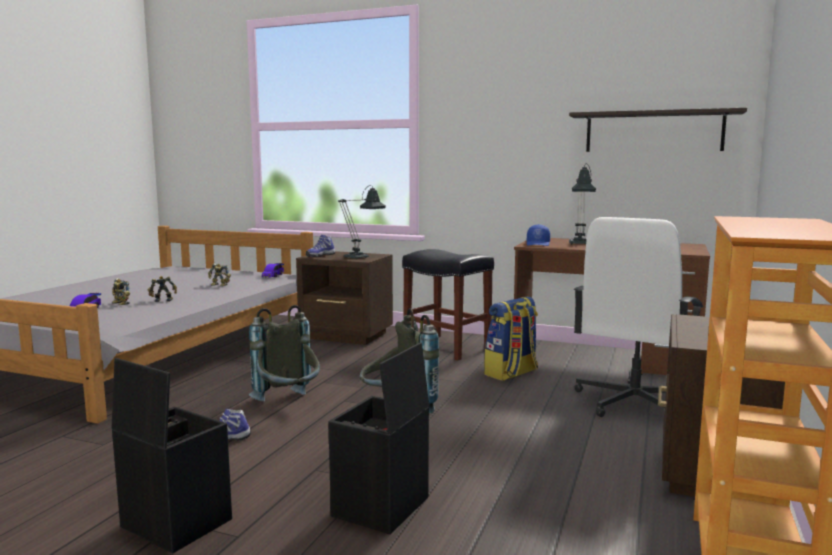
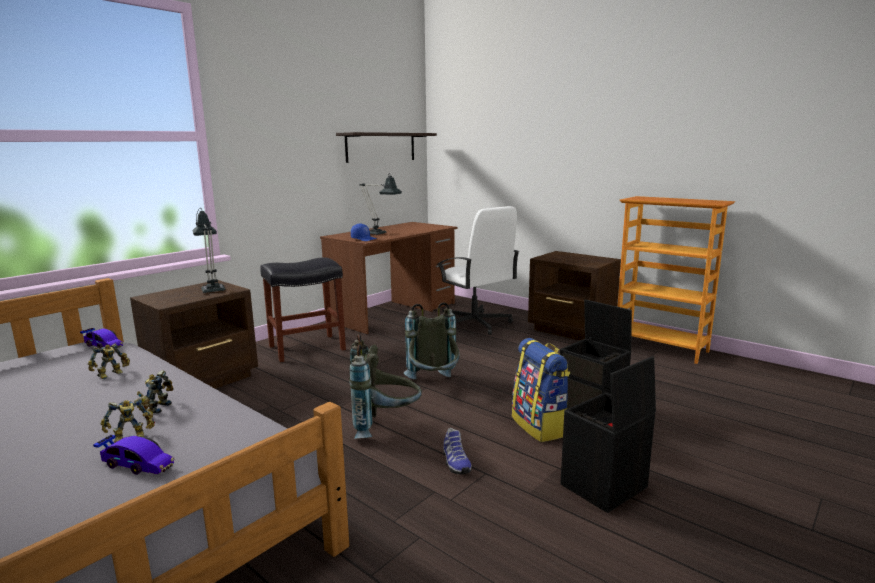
camera: 70 degrees left, 5 degrees up
shoe [306,235,335,257] -> none
backpack [484,297,538,381] -> backpack moved to [512,338,570,442]

